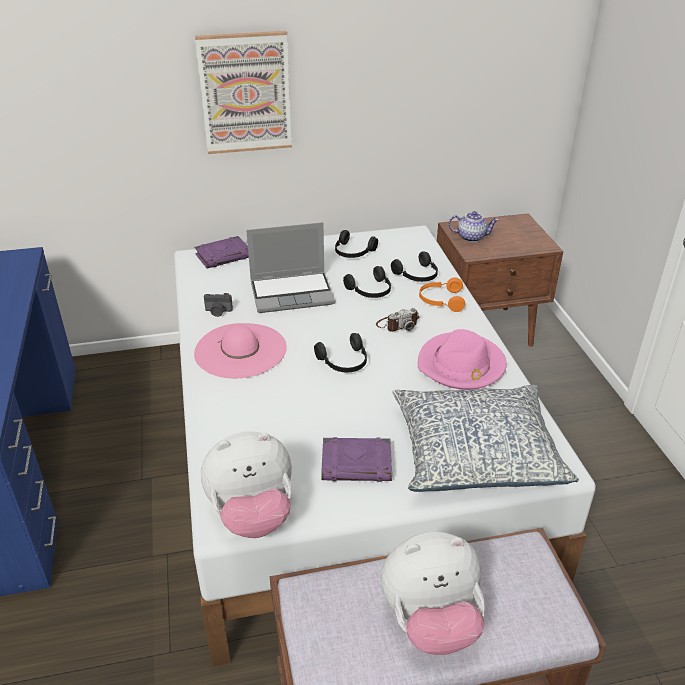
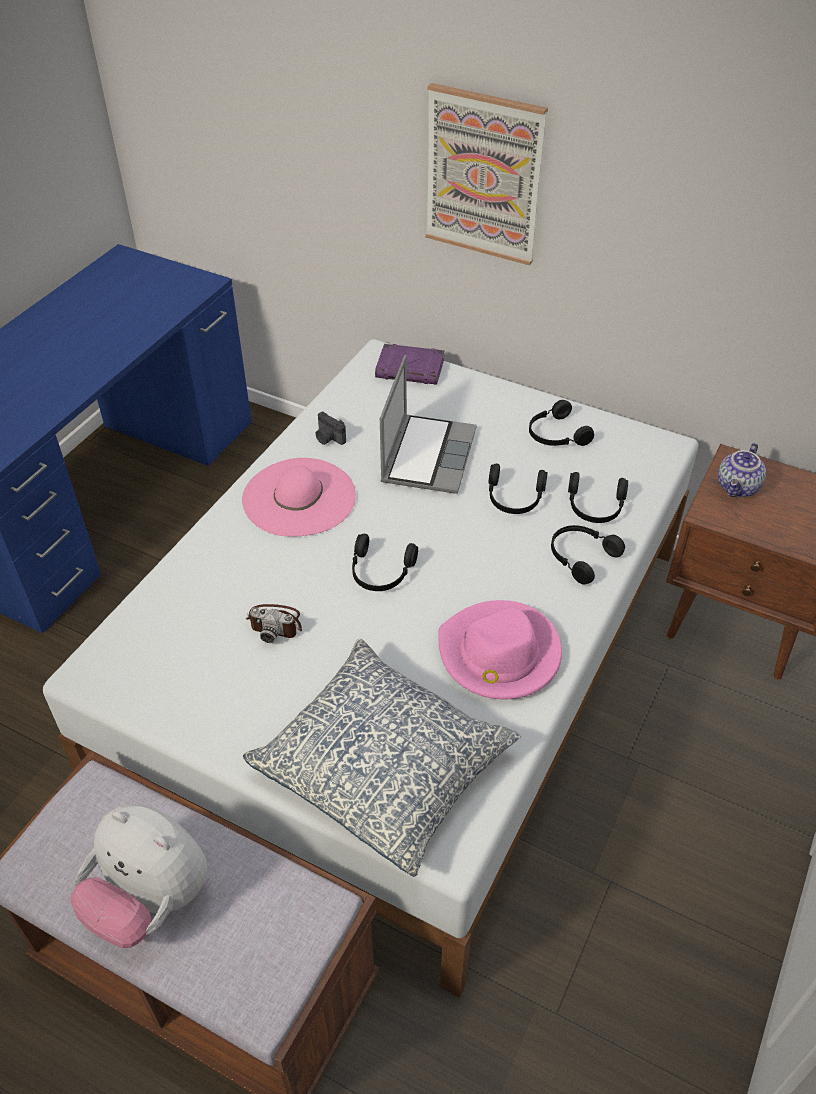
camera: 40 degrees right, 10 degrees up
plush toy [201,431,292,538] -> none
laptop [246,222,335,313] -> laptop turned 105 degrees counterclockwise [380,355,477,494]
purple book [321,437,392,482] -> none
camera [376,308,419,332] -> camera moved to [245,604,302,643]
orange headphones [419,277,465,312] -> black headphones [551,525,625,585]
teapot [448,211,499,242] -> teapot turned 75 degrees clockwise [718,443,766,497]

